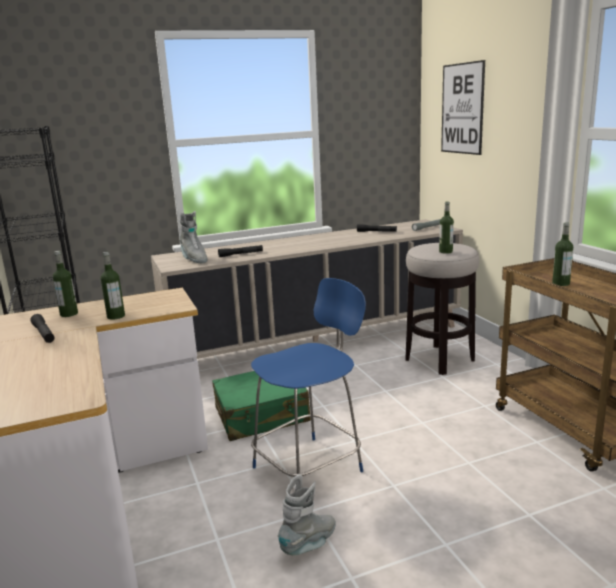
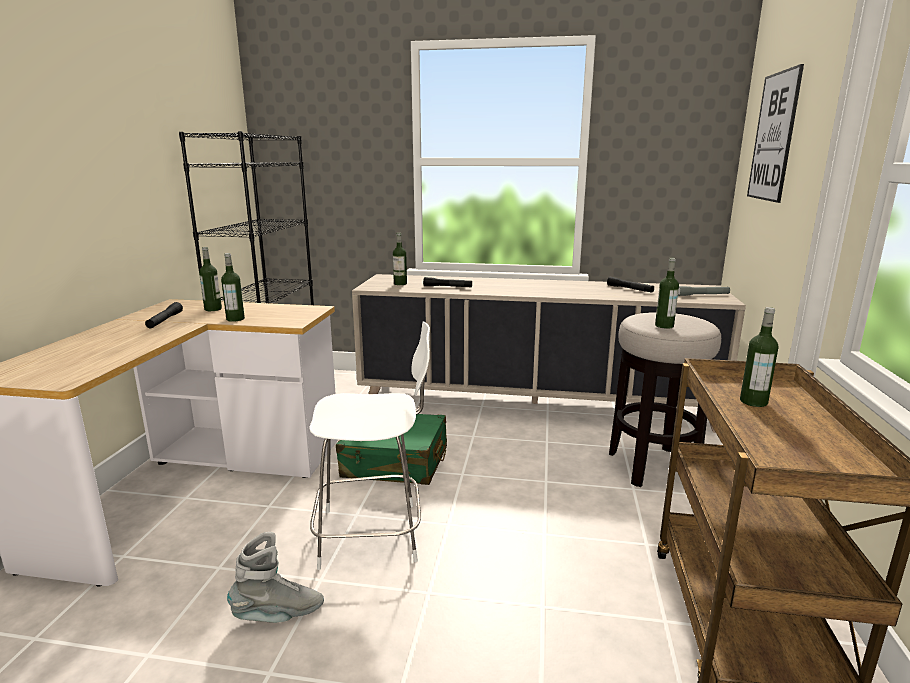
camera: 30 degrees right, 0 degrees up
grey boot [179,211,207,263] -> bottle [393,233,407,285]
blue chair [251,278,366,477] -> white chair [309,321,430,570]

